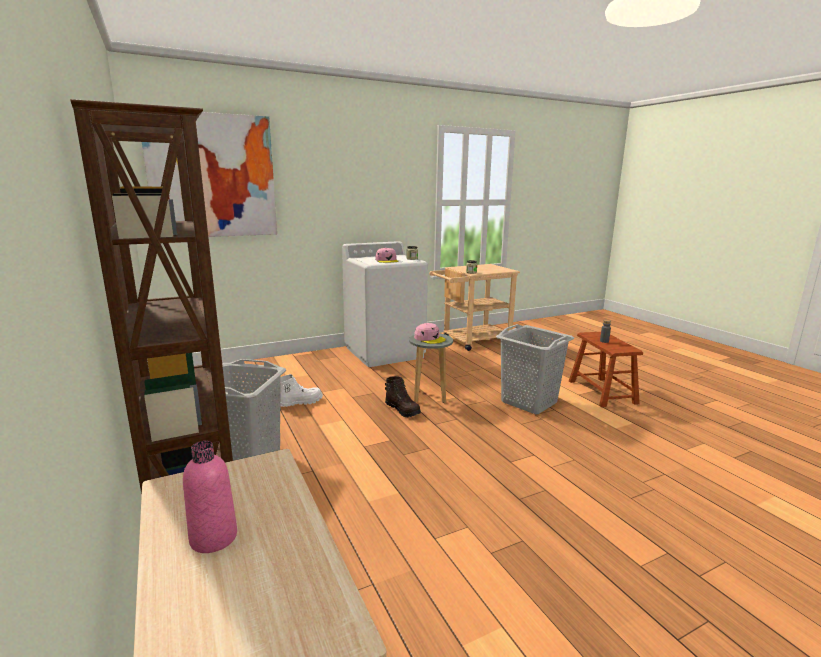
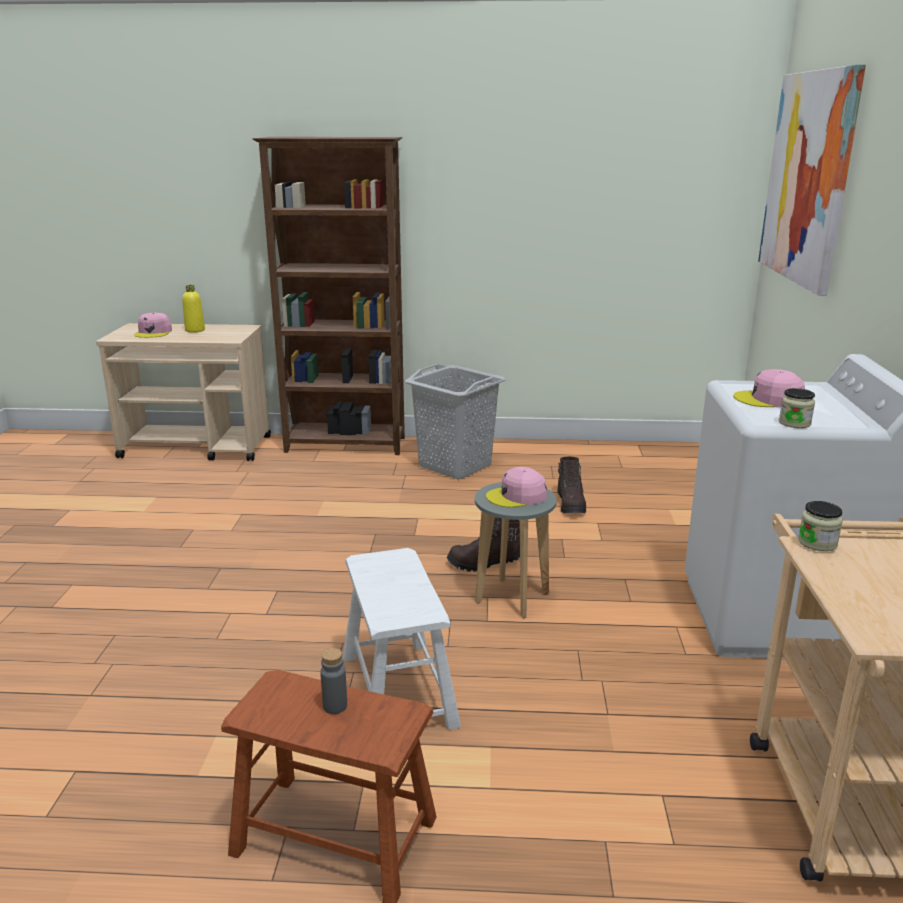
camera: 120 degrees right, 5 degrees up
pink bottle [183,441,237,553] -> yellow bottle [182,285,205,333]
white boot [280,374,323,407] -> brown boot [557,456,586,513]
grey laundry basket [496,324,574,414] -> white stool [343,548,461,730]
none -> pink cap [134,313,172,338]

